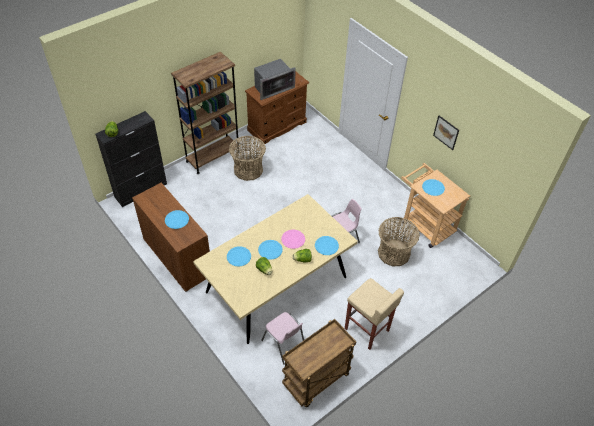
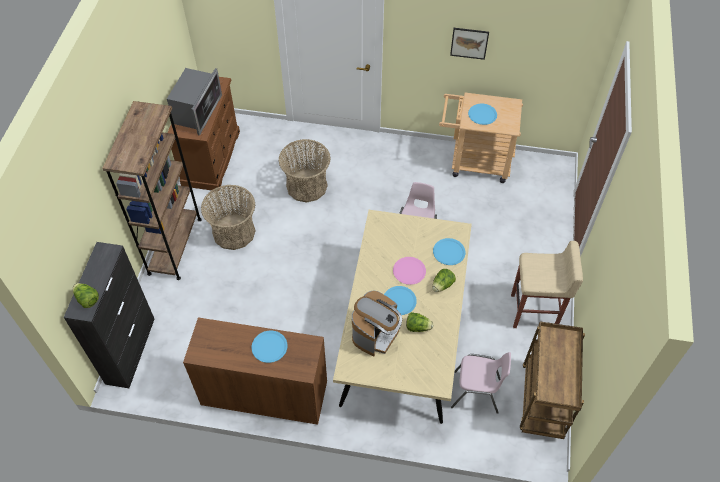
camera: 40 degrees left, 5 degrees up
blue plate [227,246,251,266] -> coffee machine [352,290,402,356]
basket [378,217,420,266] -> basket moved to [279,139,331,202]

